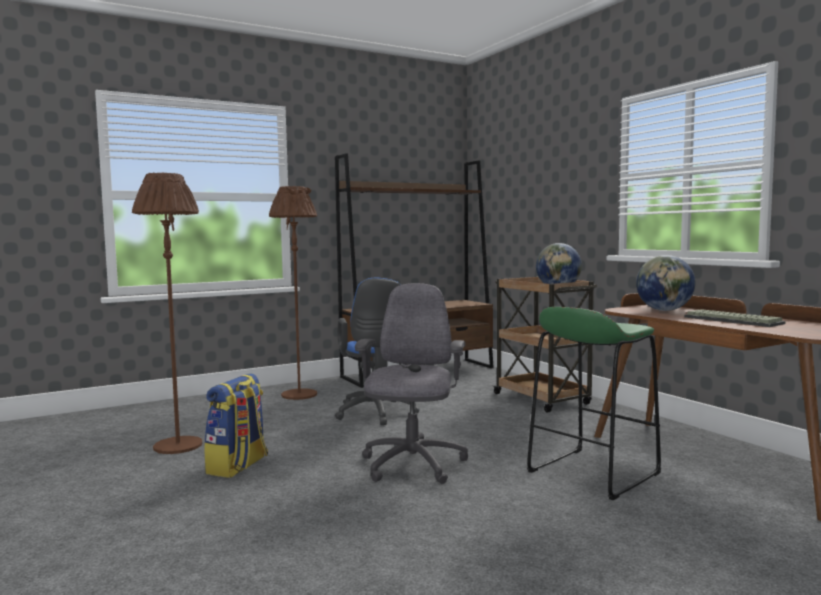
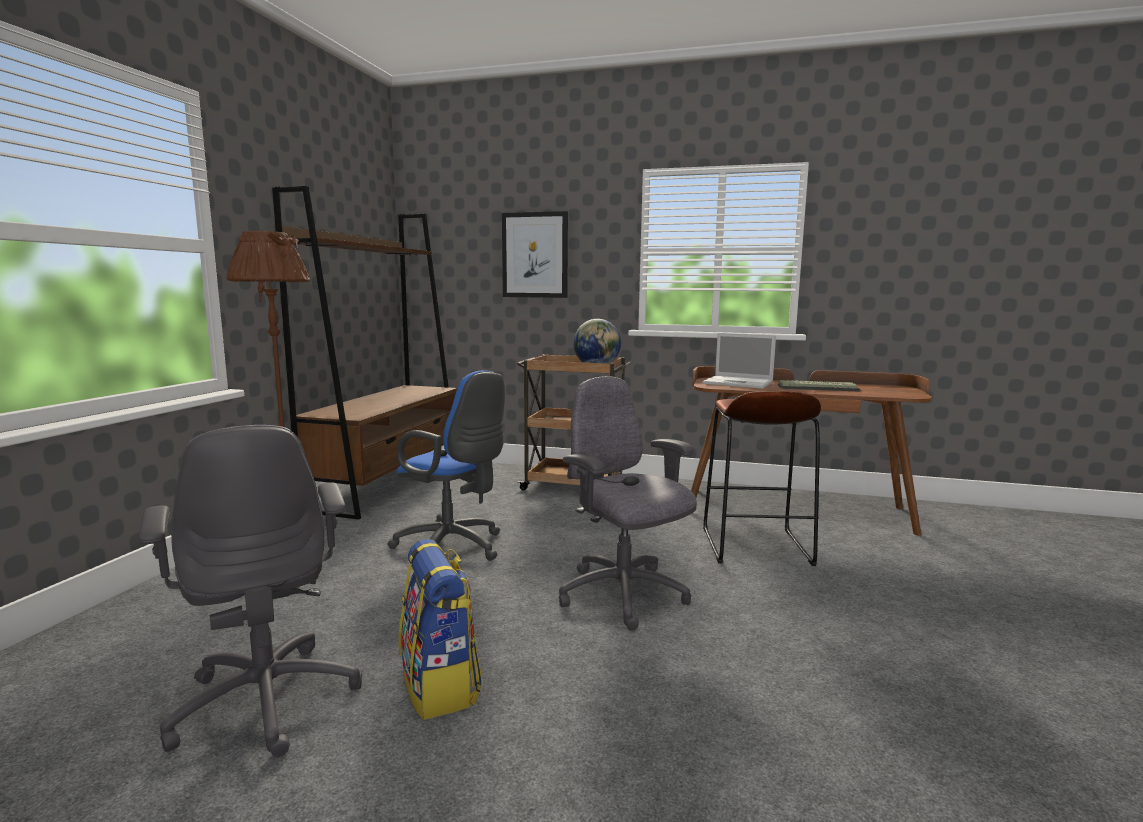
camera: 45 degrees left, 5 degrees up
brown floor lamp [132,172,202,454] -> grey office chair [139,425,362,757]
green stool [527,307,661,500] -> brown stool [703,391,821,566]
globe [636,255,695,311] -> laptop [703,333,776,389]
none -> picture [502,211,568,298]

